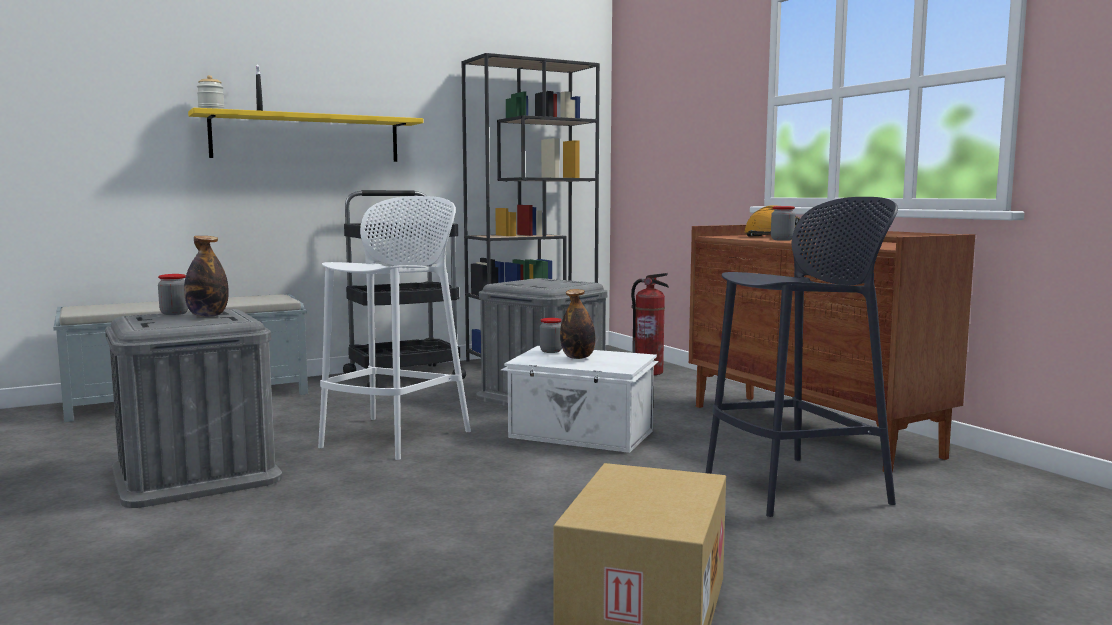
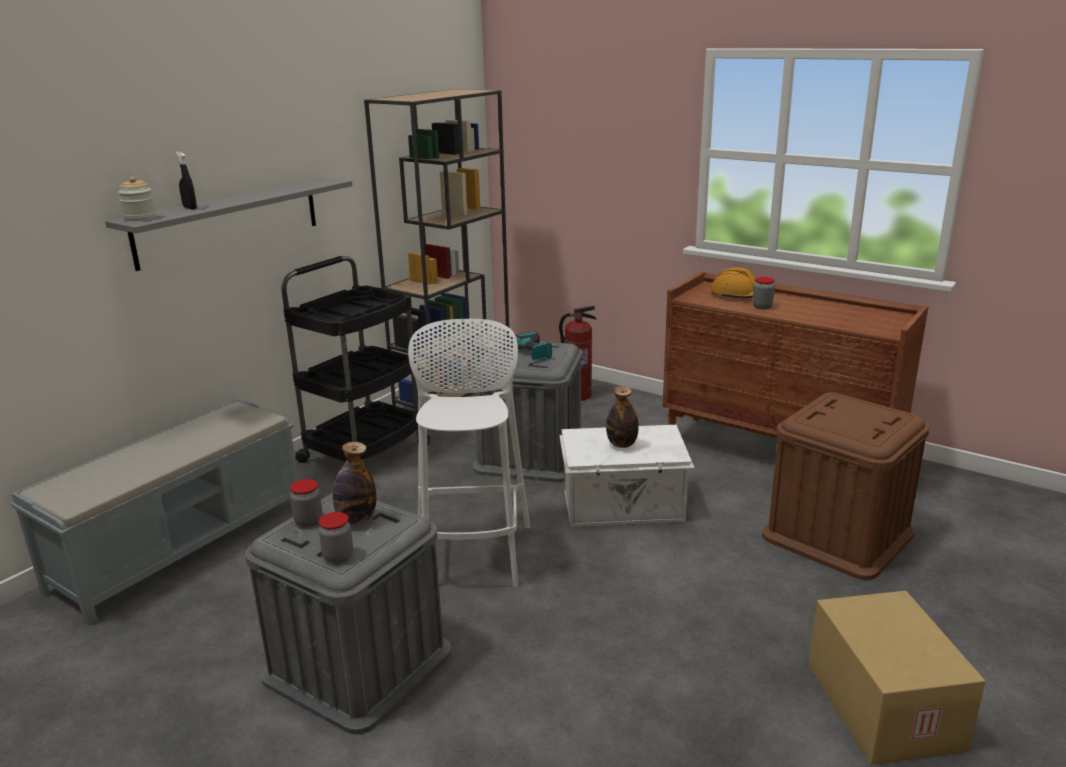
camera: 25 degrees left, 15 degrees up
yellow shelf [188,108,424,162] -> grey shelf [105,177,352,271]
jar [540,318,562,353] -> jar moved to [319,512,353,564]
grey stool [706,197,898,517] -> brown storage box [762,392,930,580]
none -> power drill [495,331,552,362]

